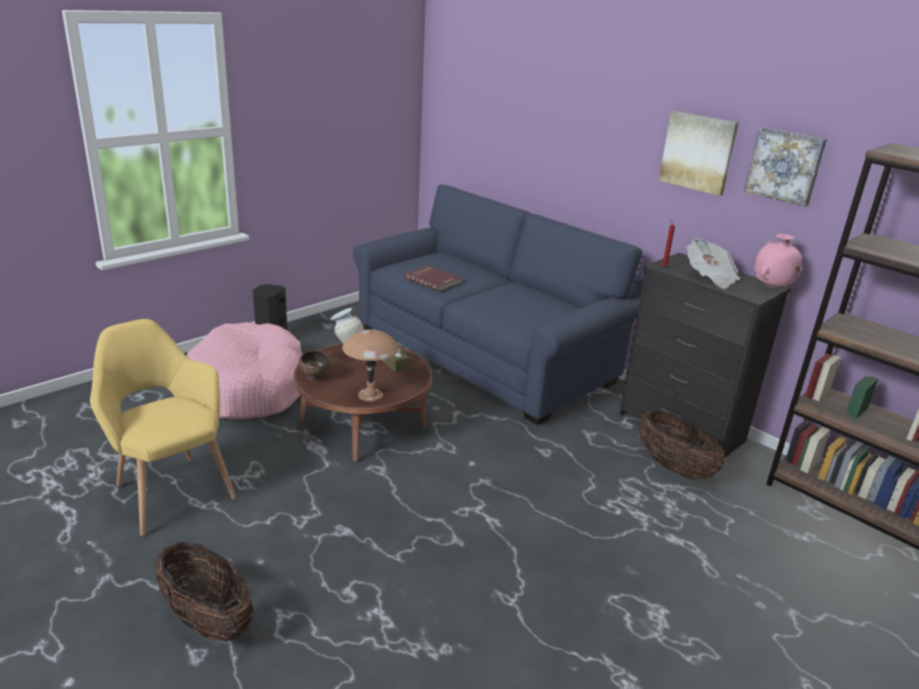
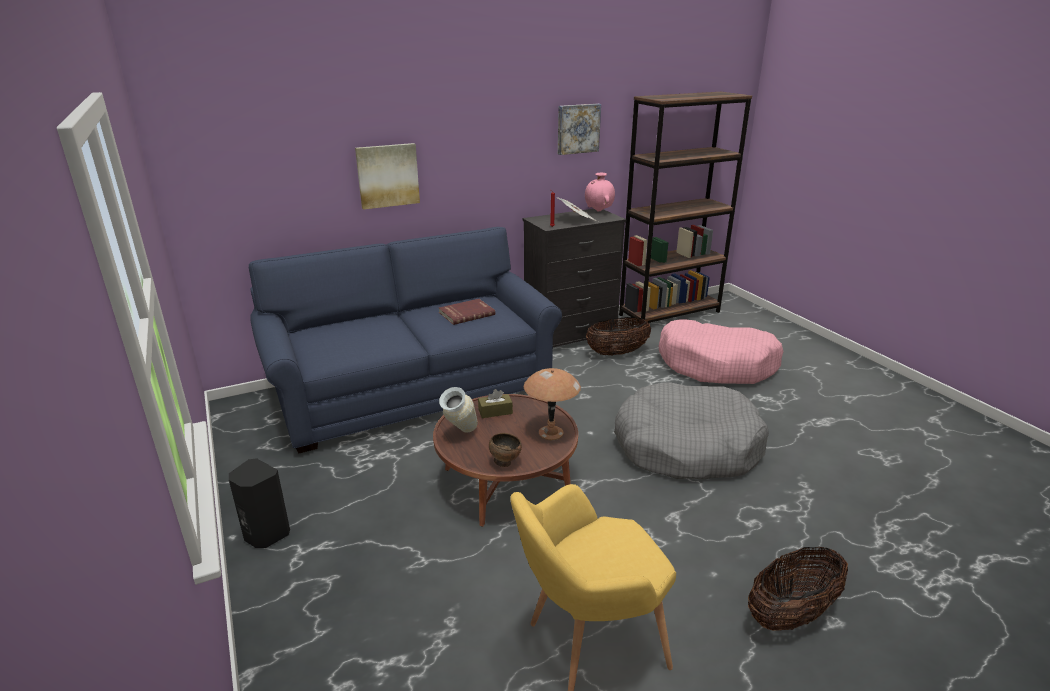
camera: 70 degrees left, 0 degrees up
pink dog bed [187,322,302,419] -> pink dog bed moved to [658,319,783,384]
red book [404,265,462,292] -> red book moved to [439,299,495,325]
picture [659,111,739,196] -> picture moved to [355,143,420,210]
none -> grey dog bed [614,383,769,480]

